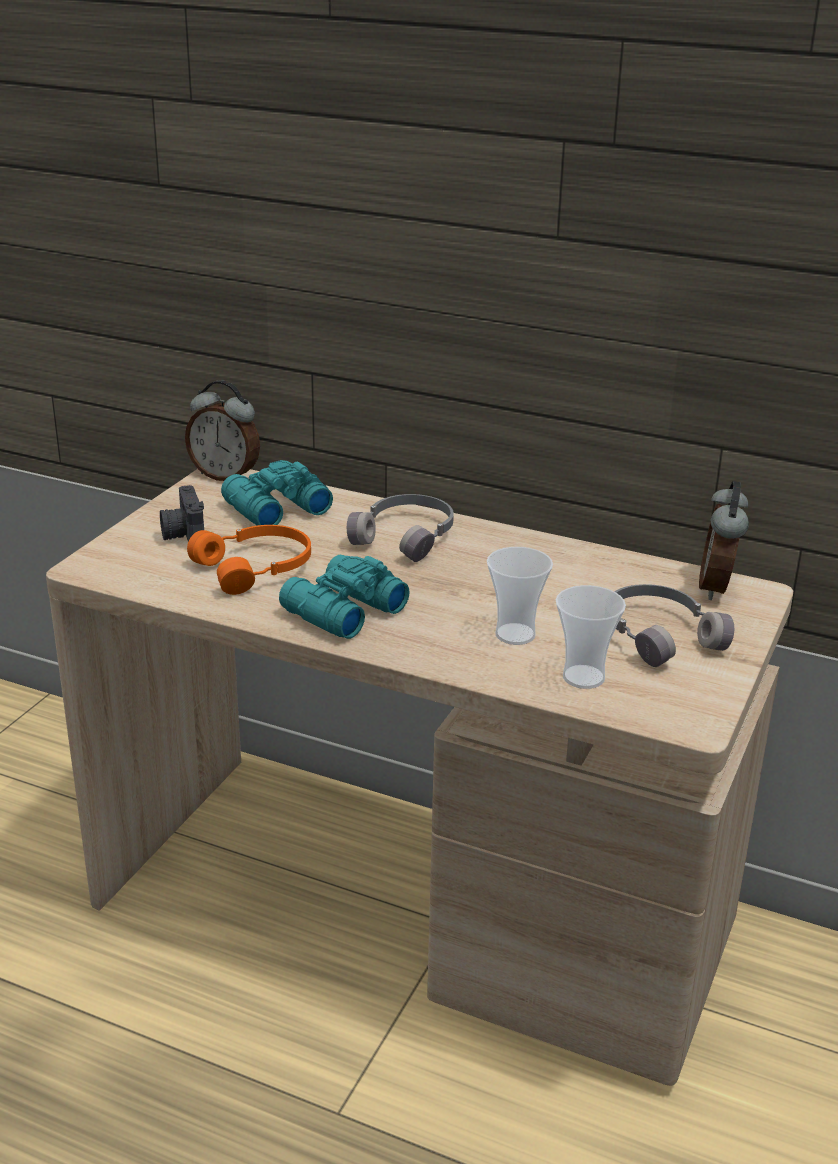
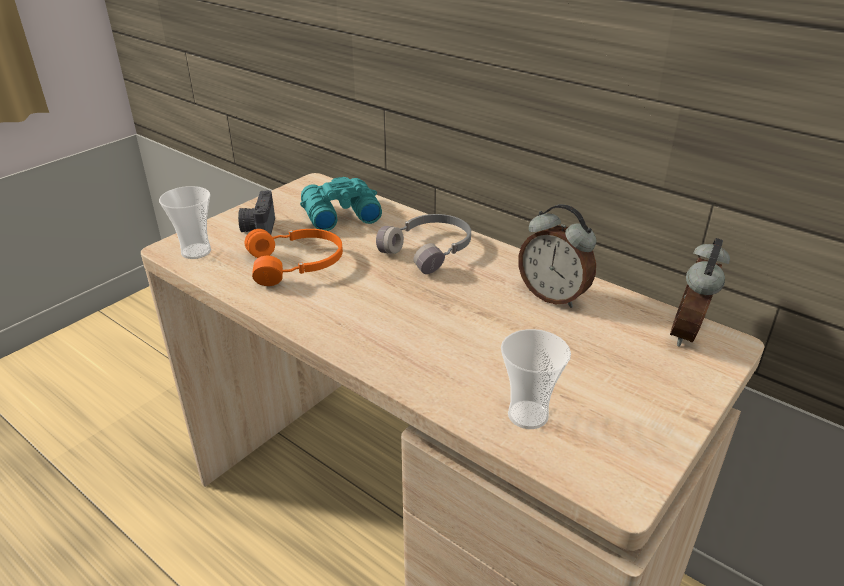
camera: 15 degrees right, 5 degrees up
alarm clock [185,380,260,481] -> alarm clock moved to [518,204,596,308]
turquoise binoculars [279,555,409,639] -> none
cup [487,547,553,645] -> cup moved to [159,186,211,259]
grey headphones [614,584,734,667] -> none

